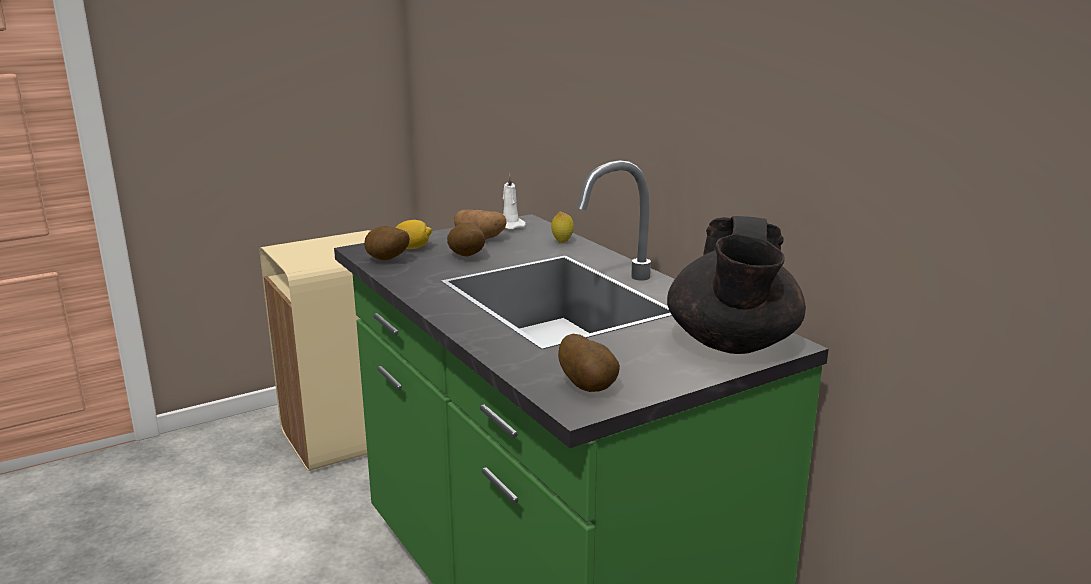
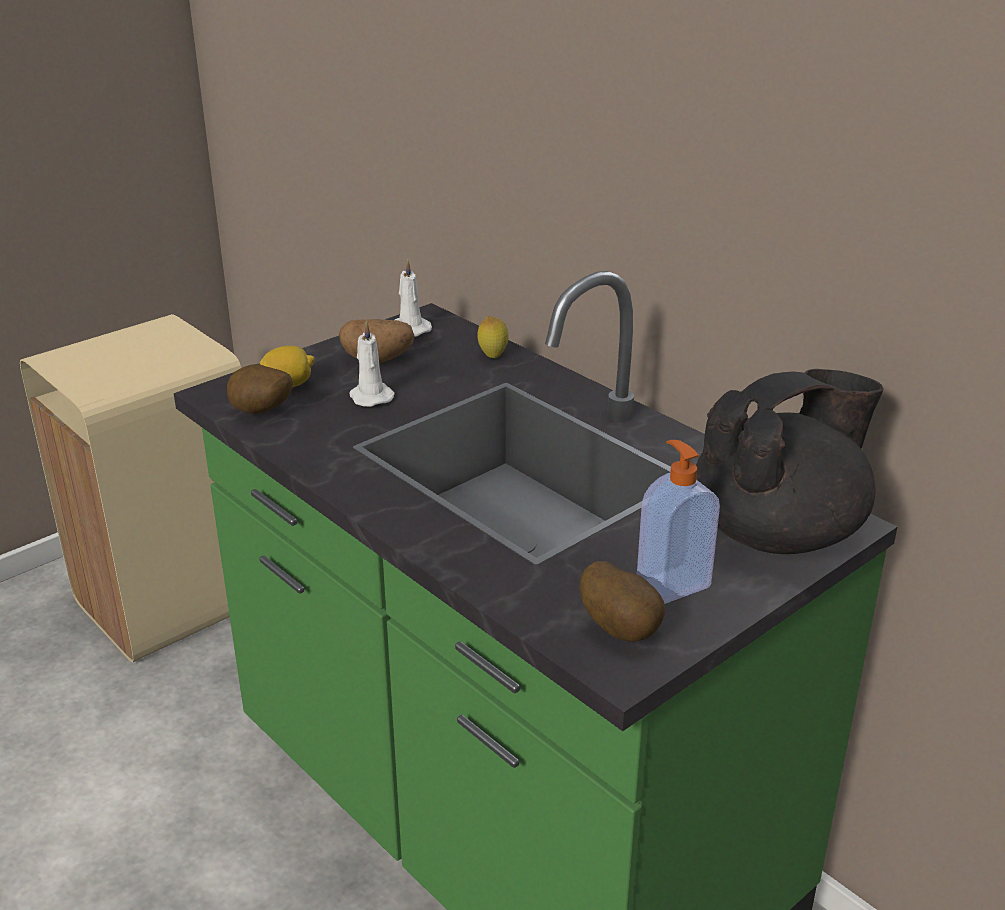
camera: 10 degrees left, 10 degrees up
potato [447,223,485,257] -> white candle [349,321,395,407]
black teapot [667,216,806,354] -> black teapot turned 120 degrees counterclockwise [696,369,883,554]
none -> soap dispenser [637,440,720,604]

